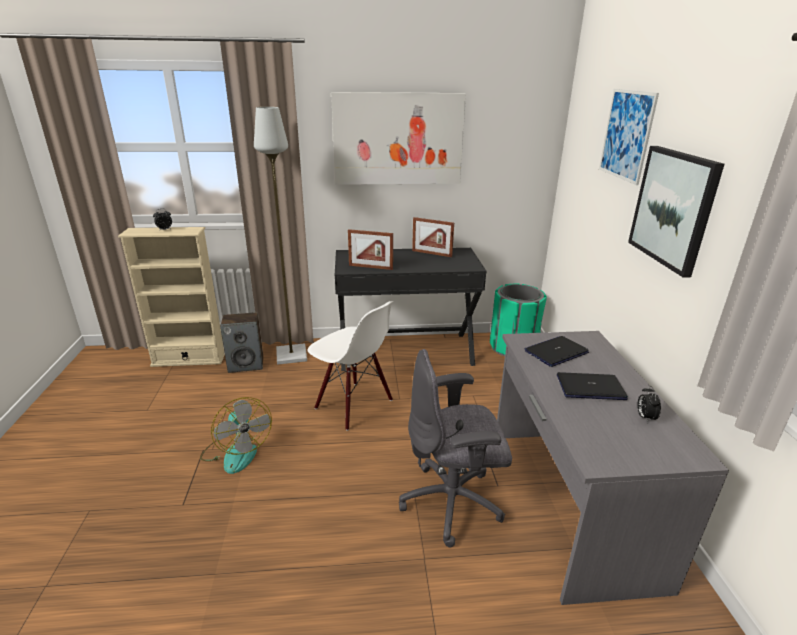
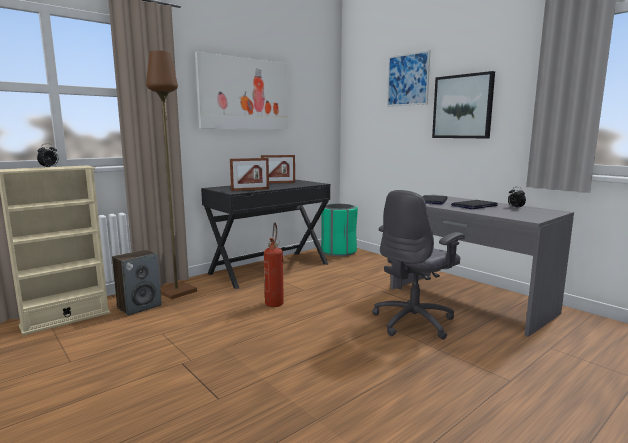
camera: 35 degrees left, 15 degrees down
fan [200,397,272,474] -> none
grey floor lamp [254,107,307,365] -> brown floor lamp [146,50,197,299]
white chair [308,301,393,431] -> fire extinguisher [264,222,284,307]

